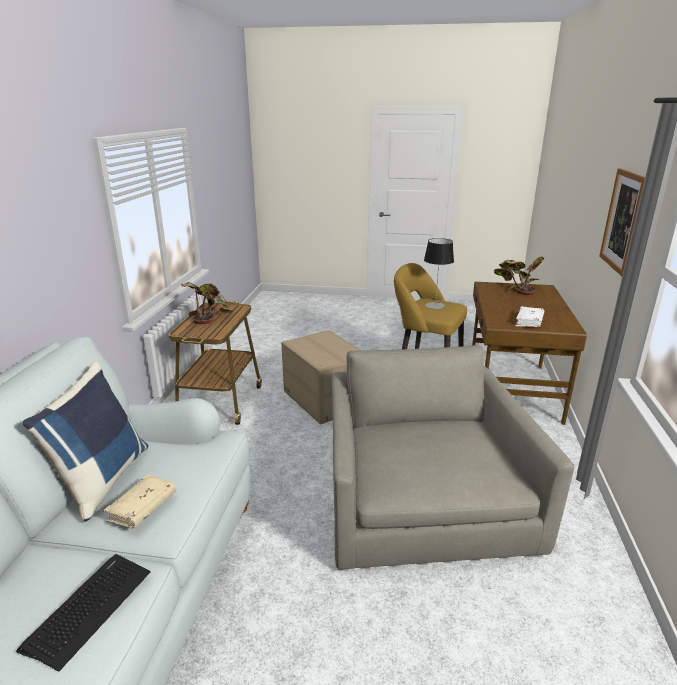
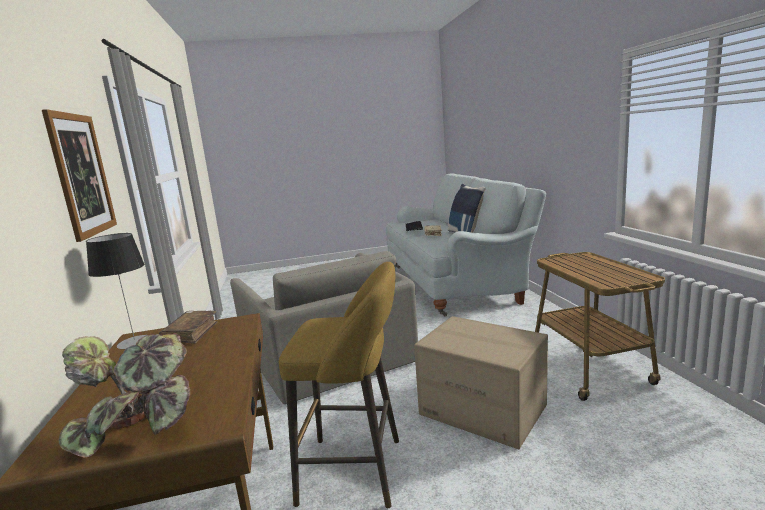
camera: 160 degrees right, 10 degrees down
potted plant [181,282,234,324] -> none
table lamp [424,238,454,309] -> table lamp moved to [86,233,146,349]
white book [515,306,544,327] -> brown book [159,311,218,343]

